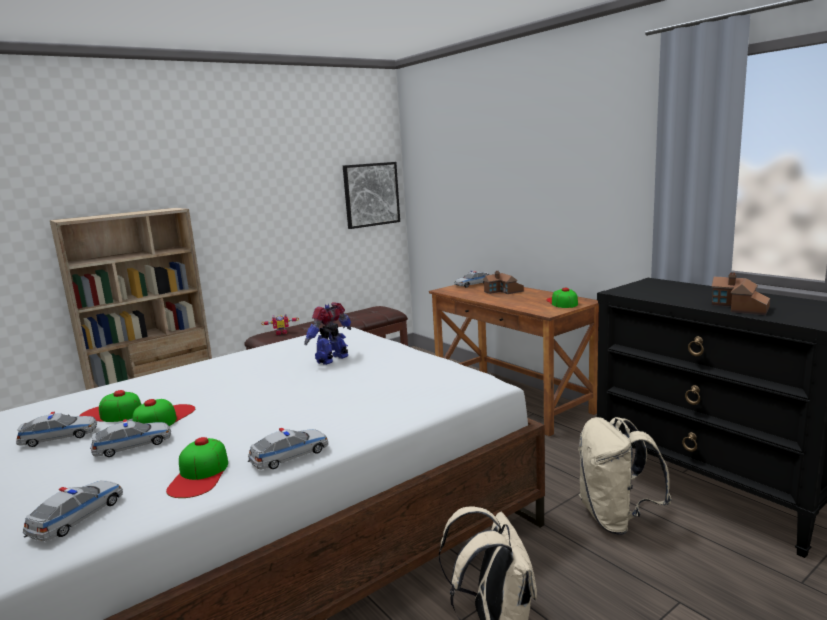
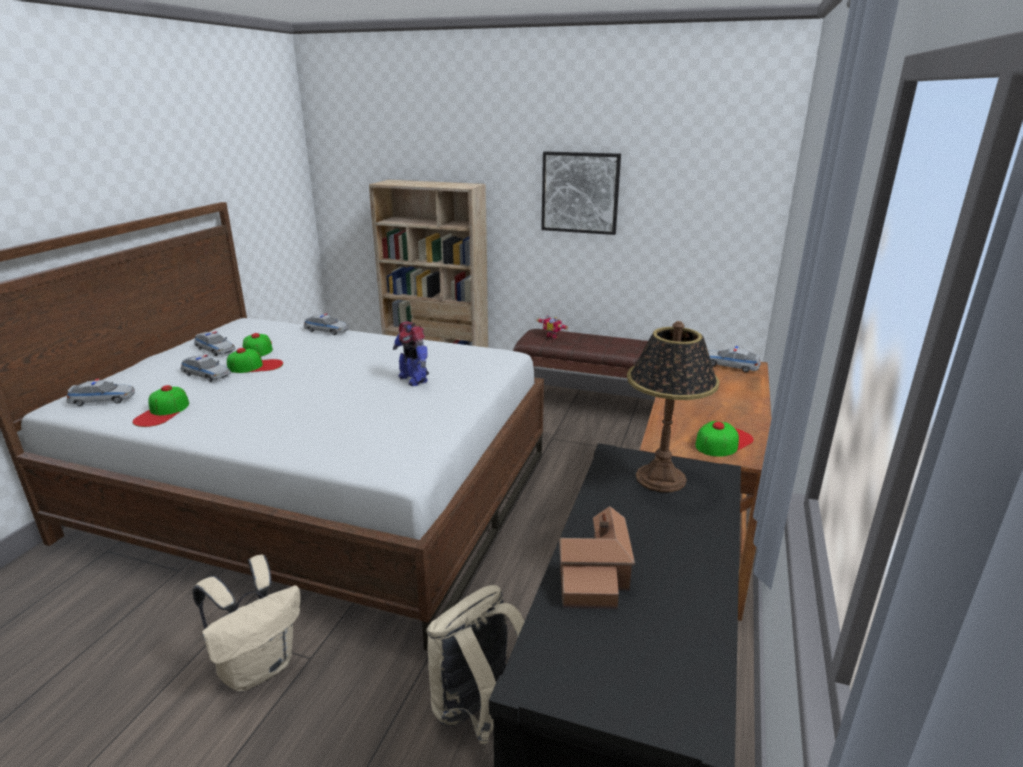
camera: 55 degrees right, 10 degrees up
cap [166,437,228,498] -> cap turned 45 degrees counterclockwise [132,385,189,427]
toy car [248,428,328,469] -> toy car moved to [304,313,349,335]
toy robot [304,302,351,365] -> toy robot turned 135 degrees counterclockwise [393,321,429,386]
picture [343,162,400,229] -> picture moved to [541,151,621,235]
toy house [483,271,524,294] -> none
none -> table lamp [627,321,720,492]

